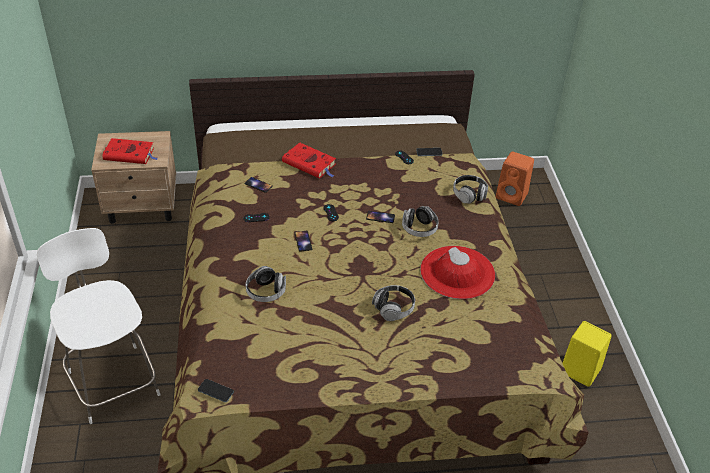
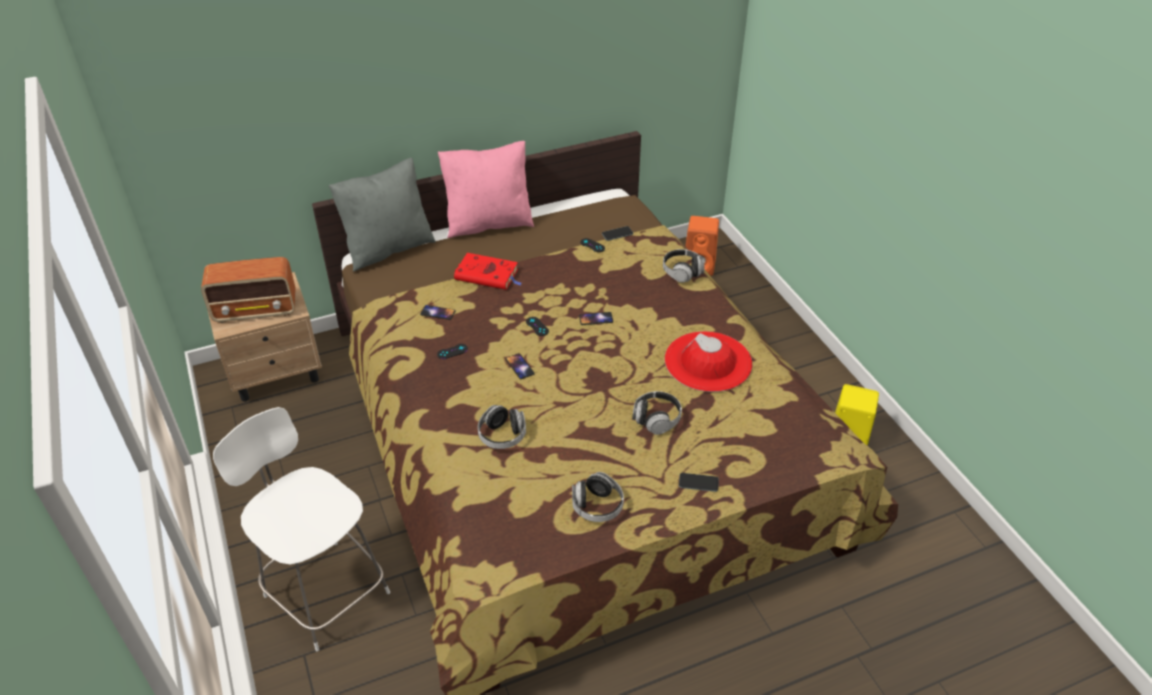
camera: 15 degrees left, 0 degrees up
red book [103,138,158,164] -> radio [201,257,295,323]
phone [198,379,234,402] -> phone moved to [679,473,719,492]
headphones [402,206,439,237] -> headphones moved to [572,472,624,522]
none -> grey pillow [329,158,436,271]
none -> pink pillow [438,141,534,238]

